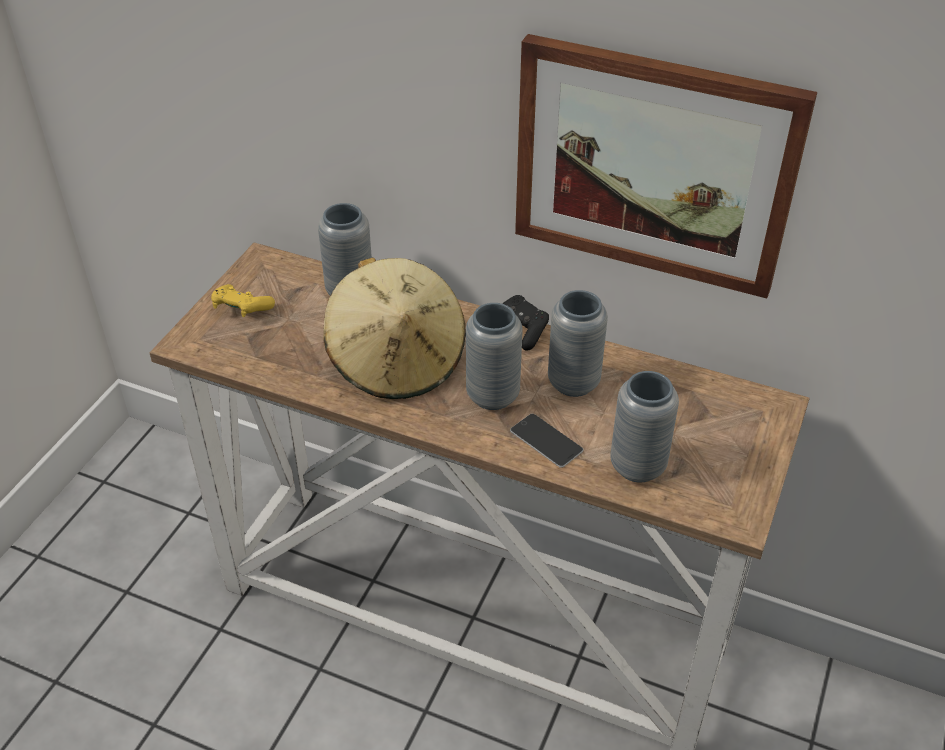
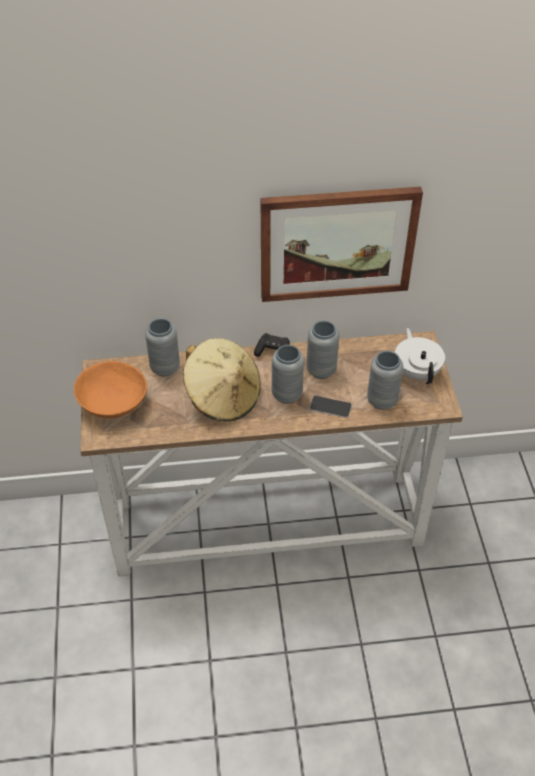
camera: 30 degrees left, 5 degrees up
yellow game controller [211,284,275,317] -> orange bowl [74,361,147,418]
none -> white teapot [395,328,445,384]

